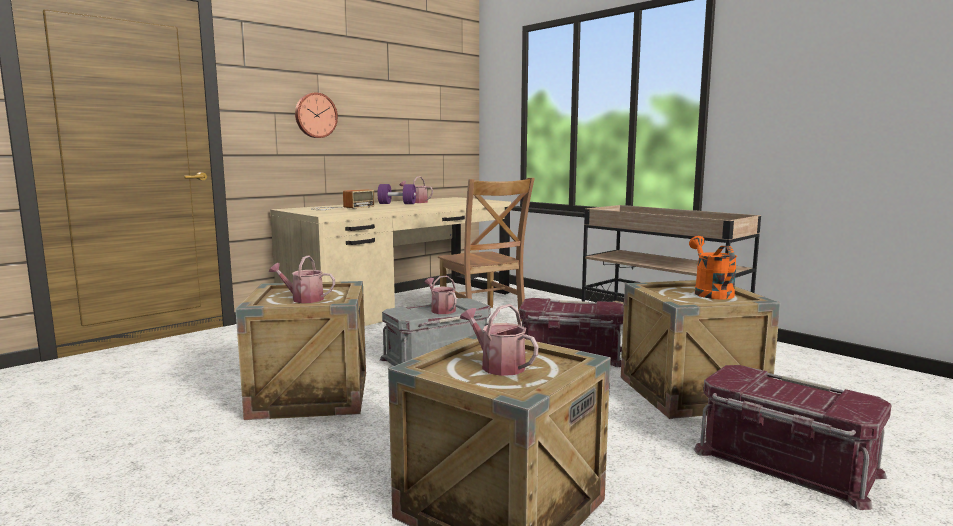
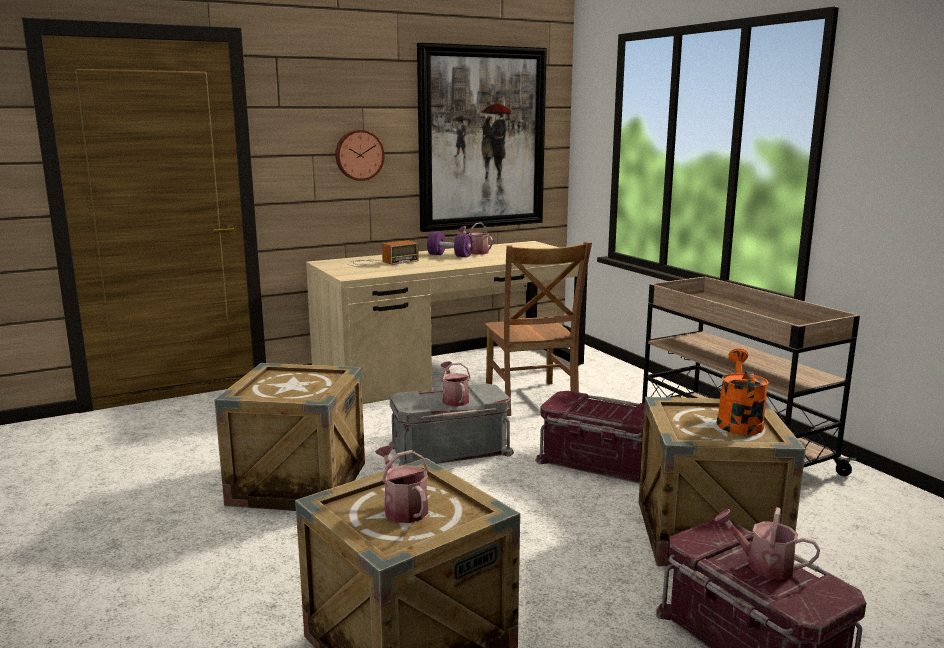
camera: 15 degrees right, 5 degrees up
watering can [268,255,335,303] -> watering can moved to [714,507,820,580]
none -> picture [417,43,547,232]

